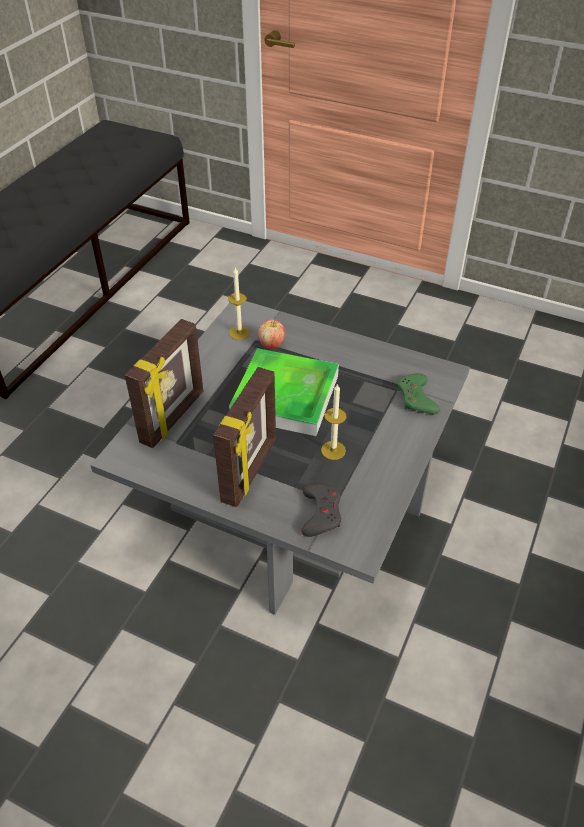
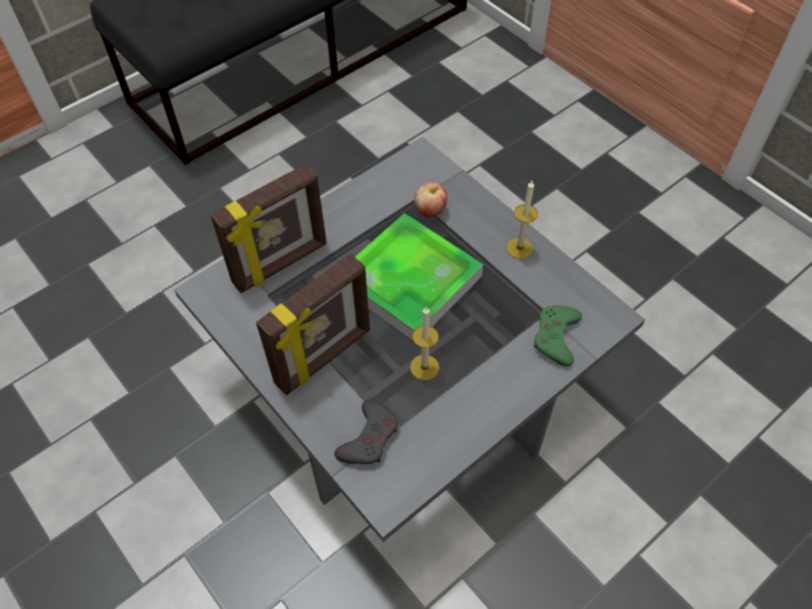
camera: 25 degrees right, 10 degrees up
candle [228,268,250,340] -> candle moved to [507,181,538,259]

